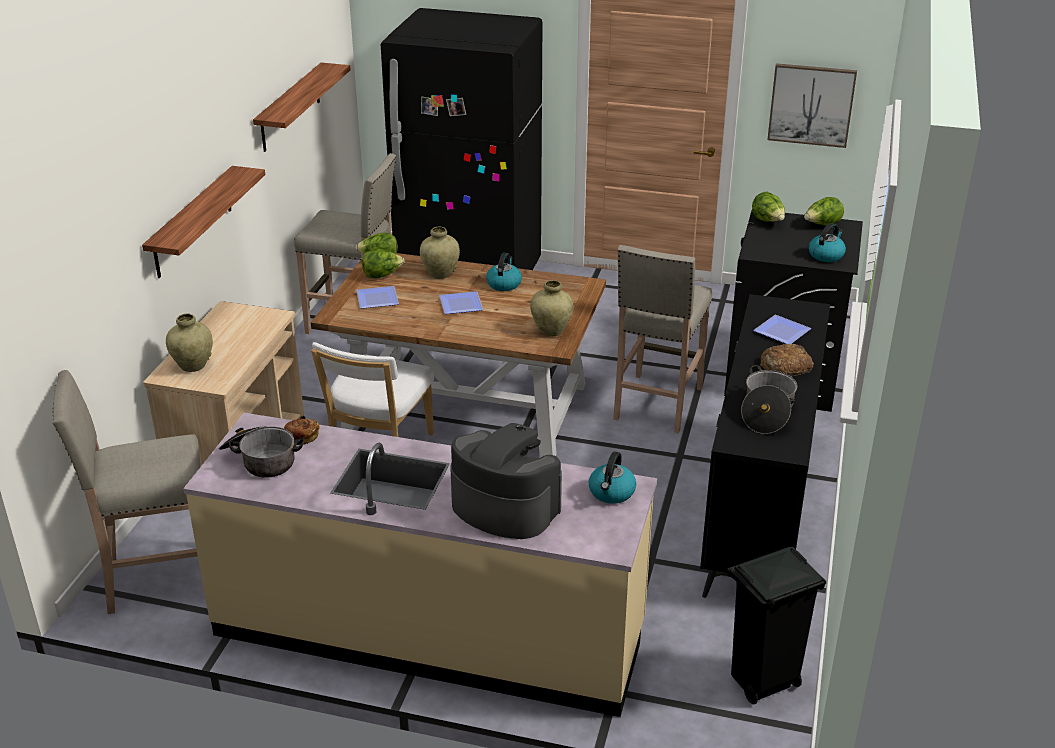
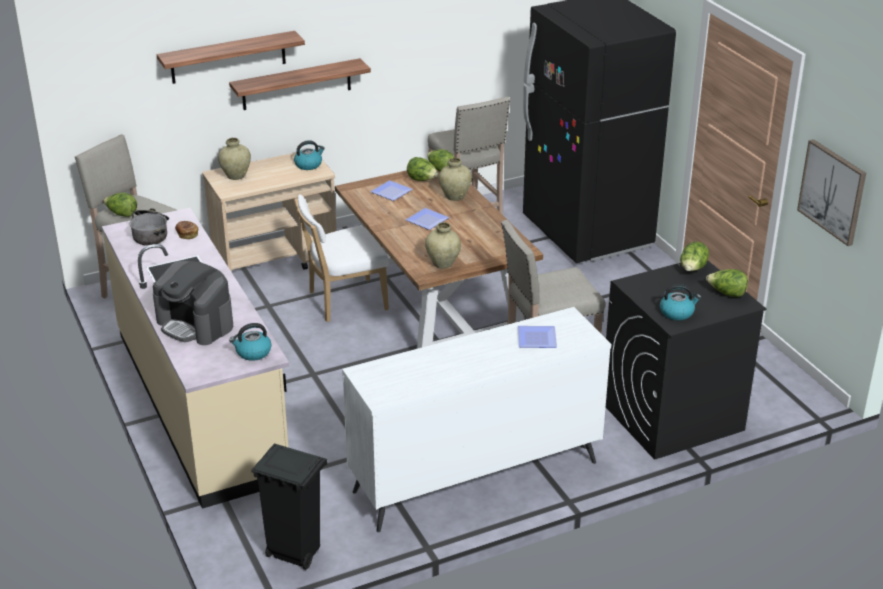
camera: 50 degrees right, 0 degrees up
shelf [253,62,350,152] -> shelf moved to [157,31,305,84]
coffee machine [450,423,562,539] -> coffee machine turned 135 degrees clockwise [153,261,233,345]
kettle [486,253,522,291] -> kettle moved to [294,140,325,170]
black dresser [700,294,830,598] -> white dresser [342,307,611,532]
cooking pot [741,365,798,434] -> none
bread [760,344,814,377] -> none
none -> lettuce [103,193,137,217]

